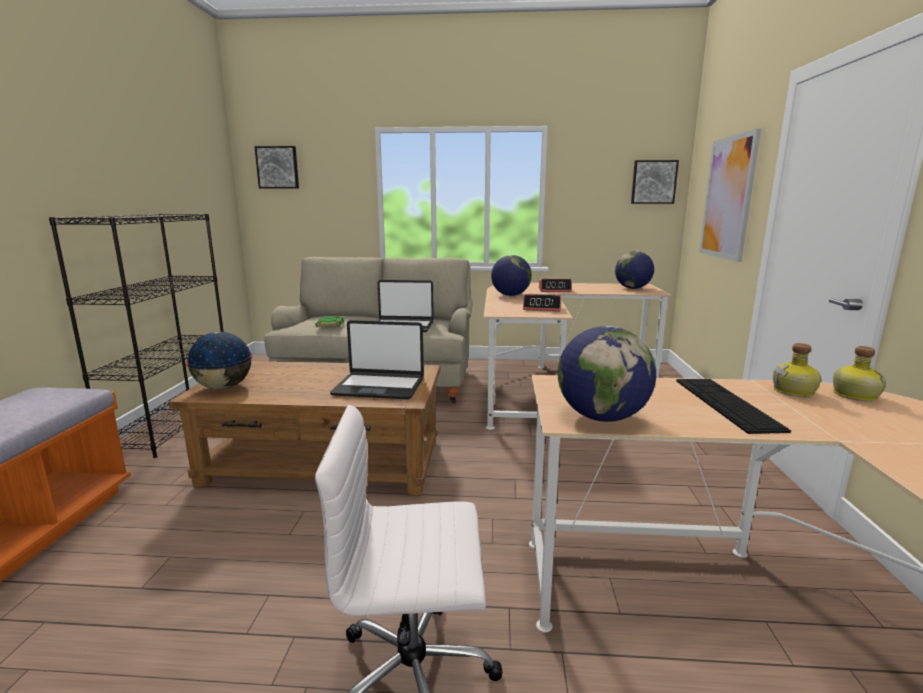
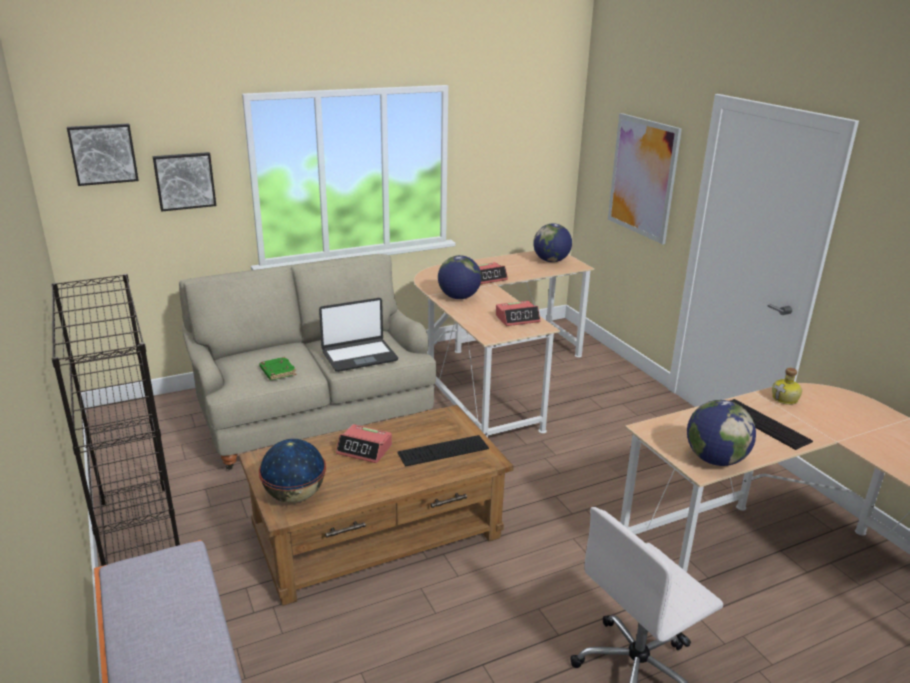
camera: 30 degrees left, 10 degrees up
laptop [330,320,424,399] -> keyboard [397,435,489,467]
picture [631,160,679,204] -> picture moved to [153,152,216,211]
bottle [833,346,885,401] -> none
none -> alarm clock [336,424,392,463]

